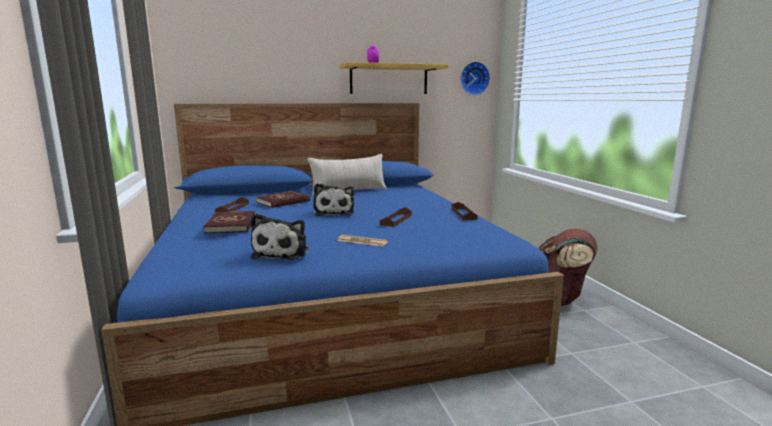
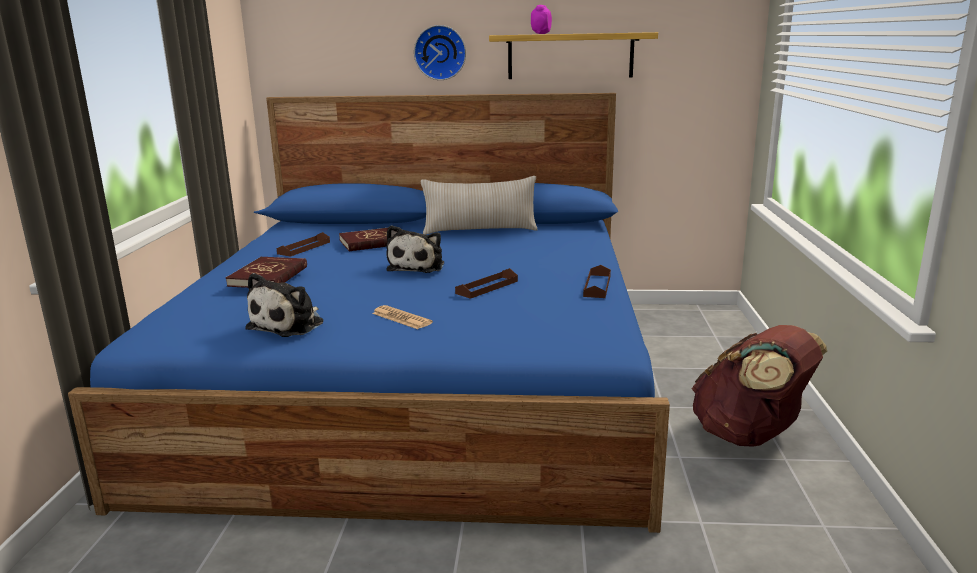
camera: 20 degrees right, 5 degrees up
wall clock [460,61,490,95] -> wall clock moved to [414,25,466,80]

